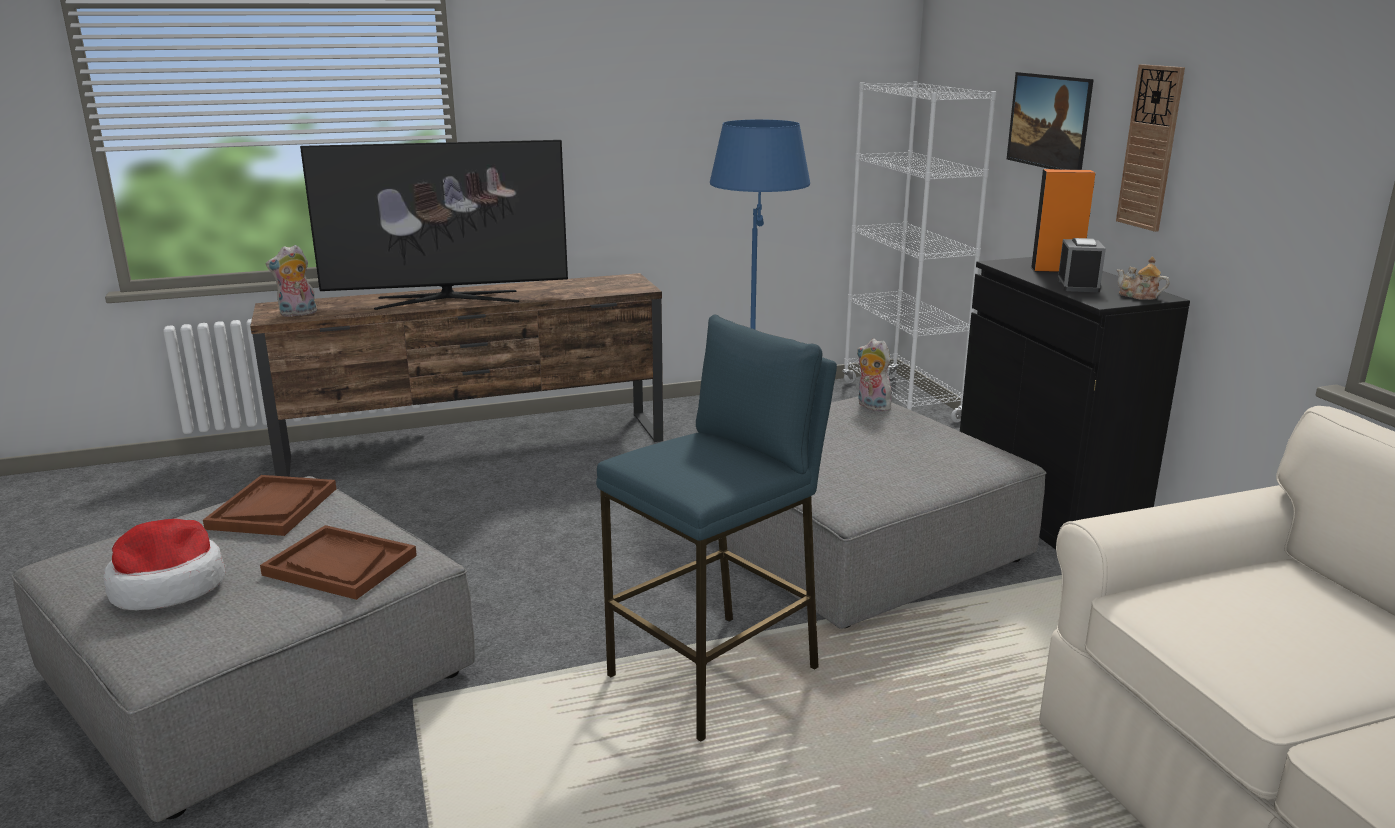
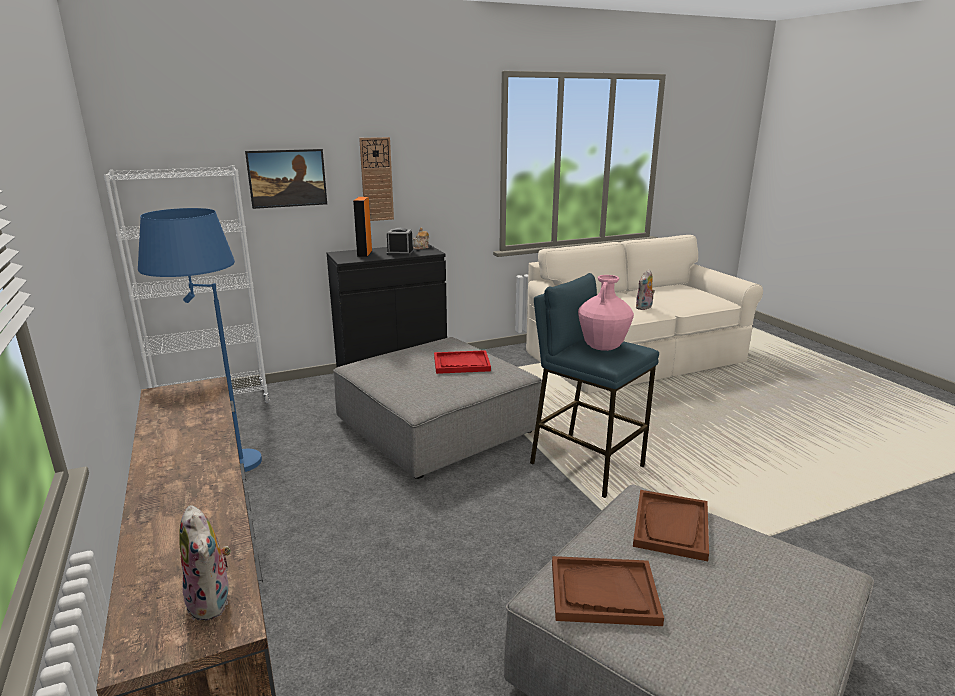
camera: 95 degrees left, 0 degrees up
hat [104,519,225,611] -> none
television [300,140,568,310] -> none
plush toy [857,339,891,412] -> plush toy moved to [635,270,655,310]
none -> red tray [434,350,491,374]
none -> pink vase [578,275,634,351]

